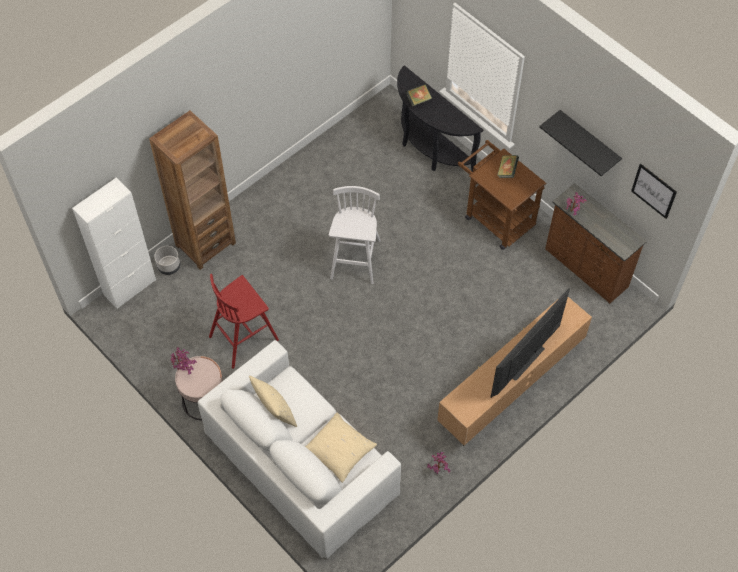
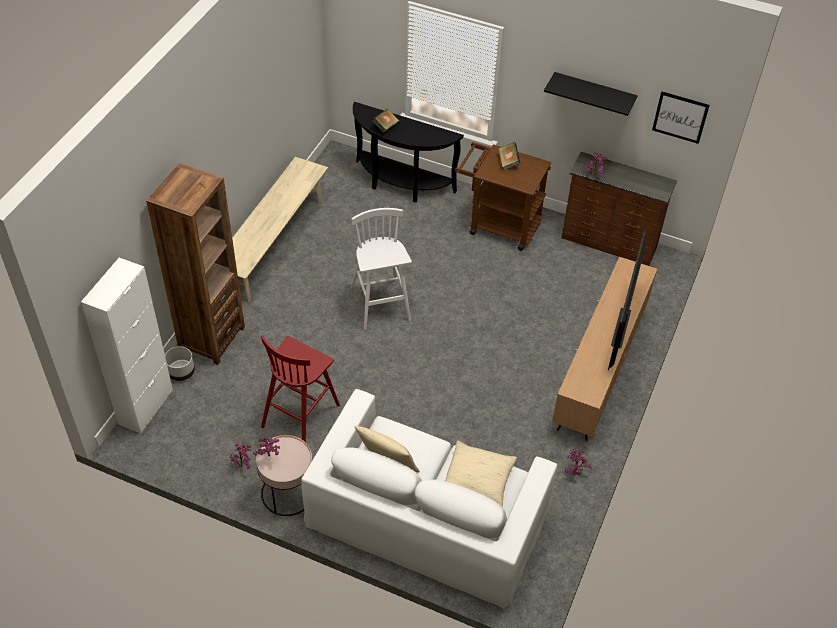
camera: 25 degrees left, 10 degrees down
none -> beige bench [232,157,328,302]

